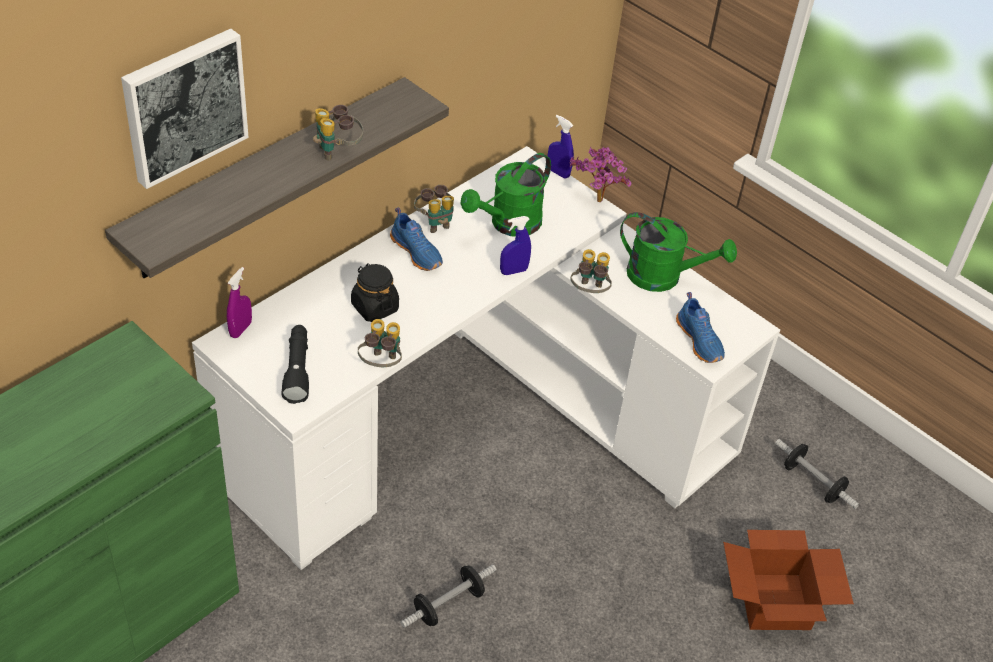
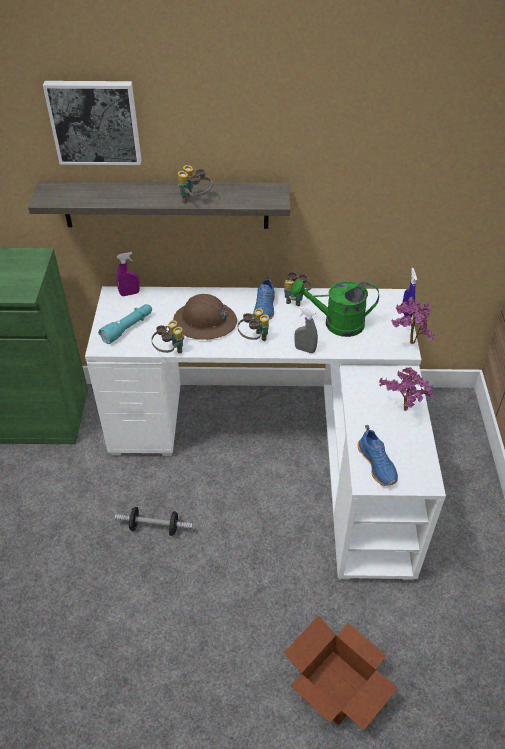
camera: 50 degrees right, 0 degrees up
black flashlight [281,325,309,404] -> turquoise flashlight [98,304,152,344]
black jar [351,263,399,322] -> brown hard hat [173,294,237,340]
blue spray bottle [500,216,531,275] -> grey spray bottle [294,307,318,353]
binoculars [570,249,612,293] -> binoculars moved to [238,308,269,341]
green watering can [620,212,737,292] -> potted plant [379,367,433,411]
blue shoe [676,292,725,363] -> blue shoe turned 45 degrees counterclockwise [358,425,398,486]
dumbbell [775,439,859,509] -> none

